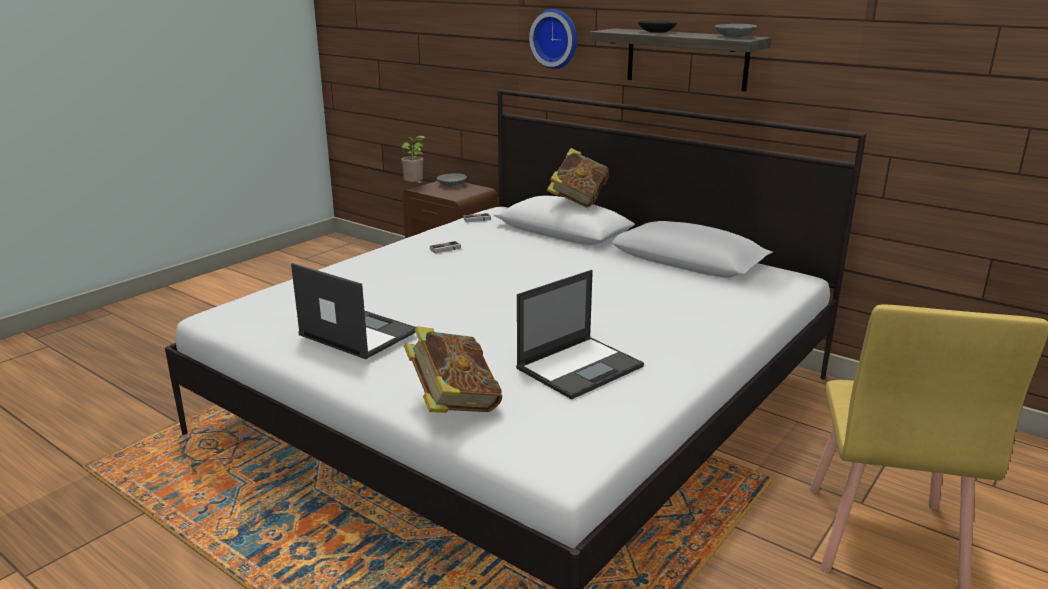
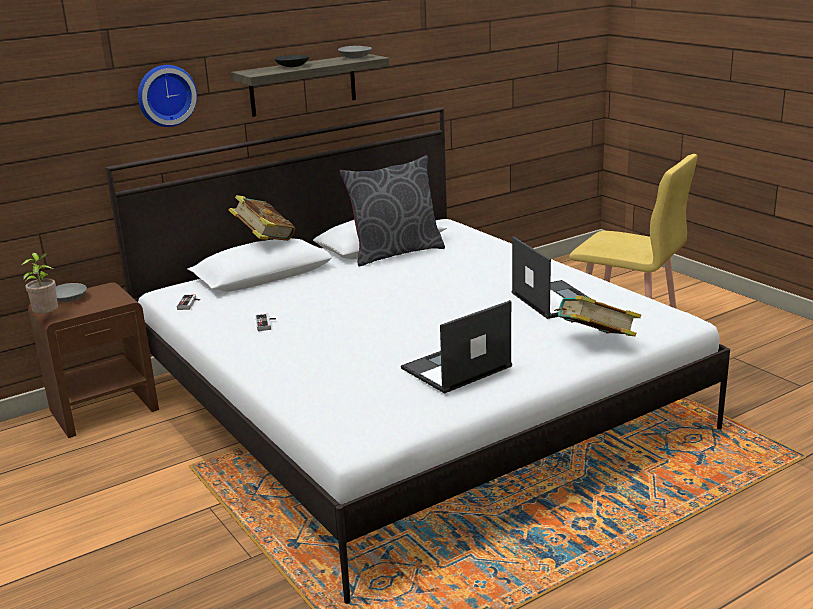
camera: 70 degrees left, 0 degrees up
none -> grey pillow [339,155,445,266]

